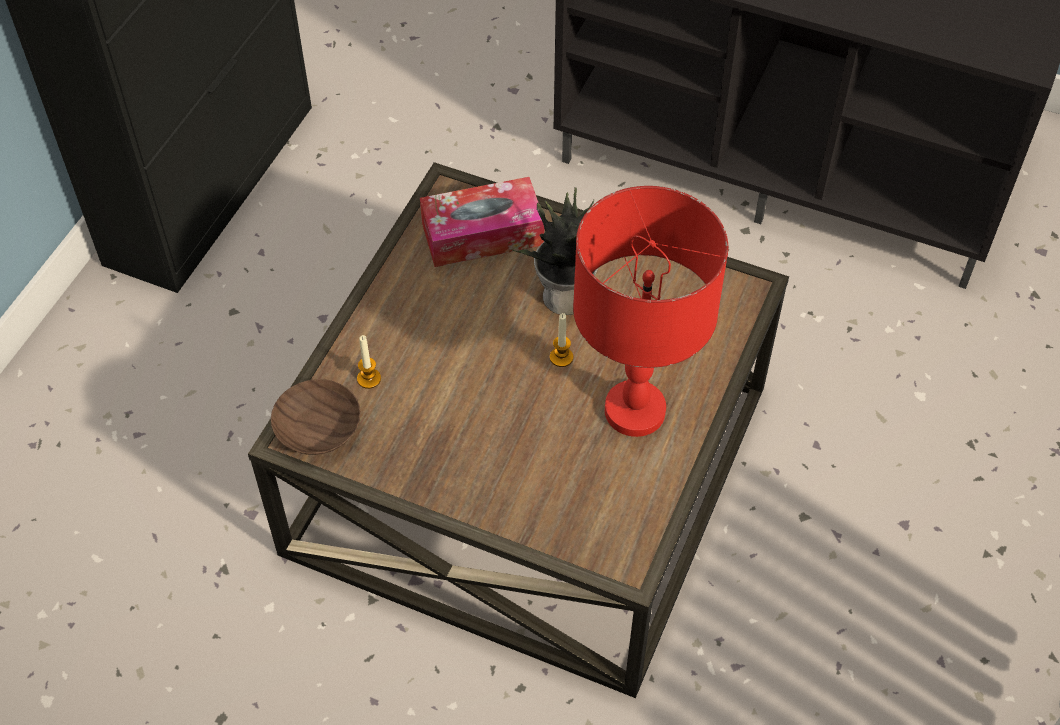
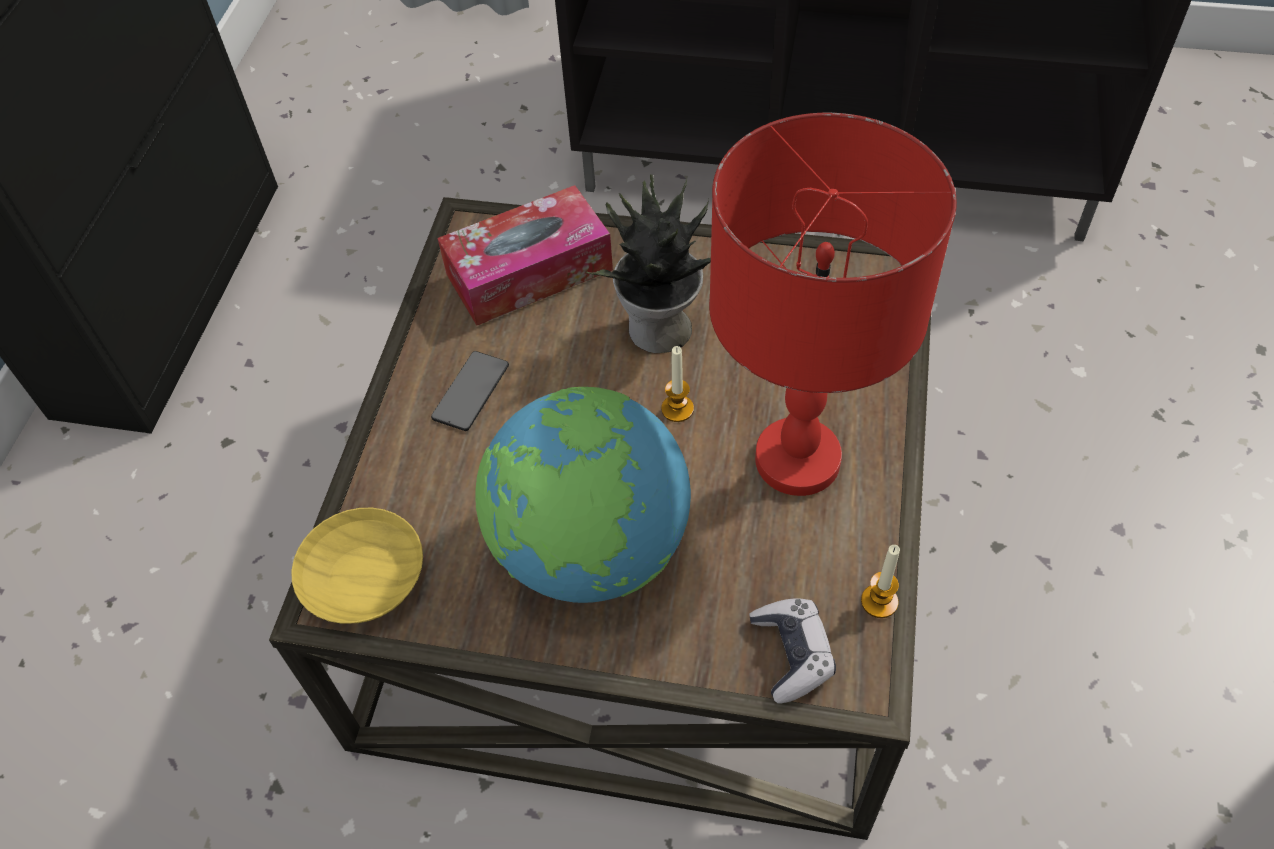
camera: 10 degrees left, 0 degrees up
brown bowl [271,379,361,455] -> yellow bowl [291,508,423,624]
candle [357,335,381,389] -> candle moved to [861,545,900,618]
none -> phone [431,351,509,431]
none -> globe [475,387,691,603]
none -> game controller [749,598,836,704]

